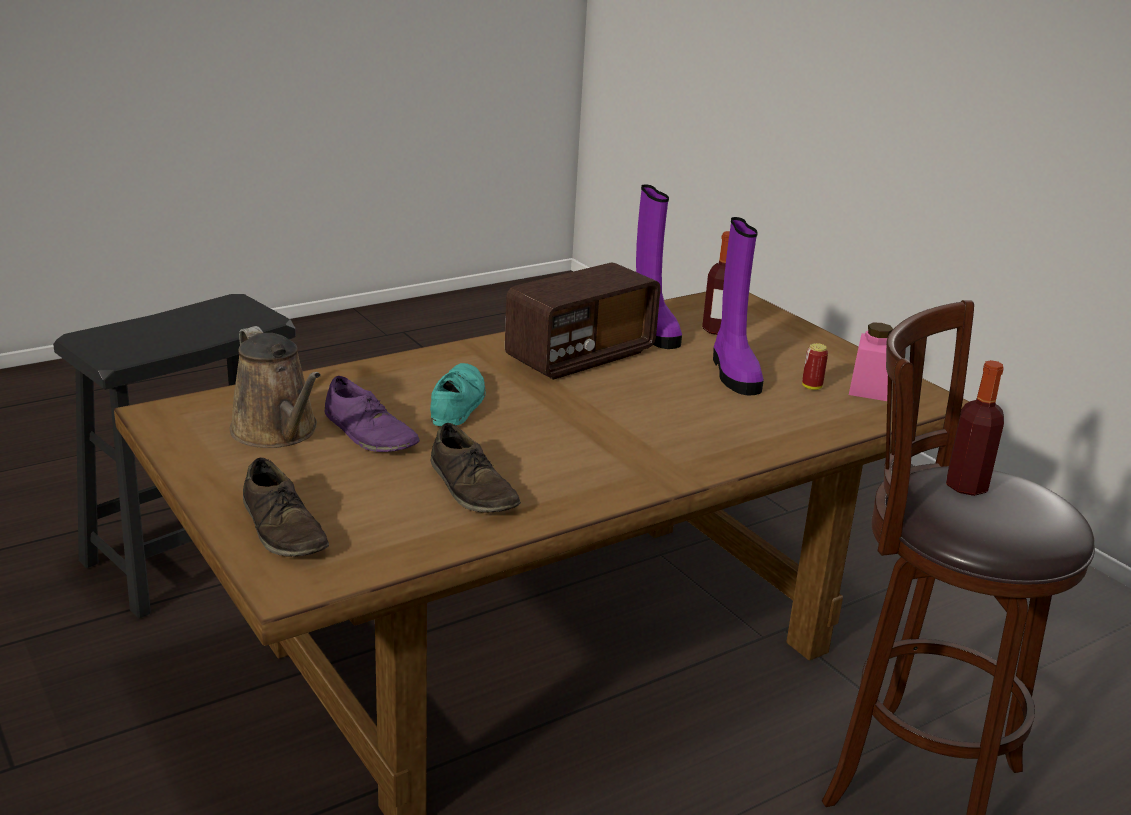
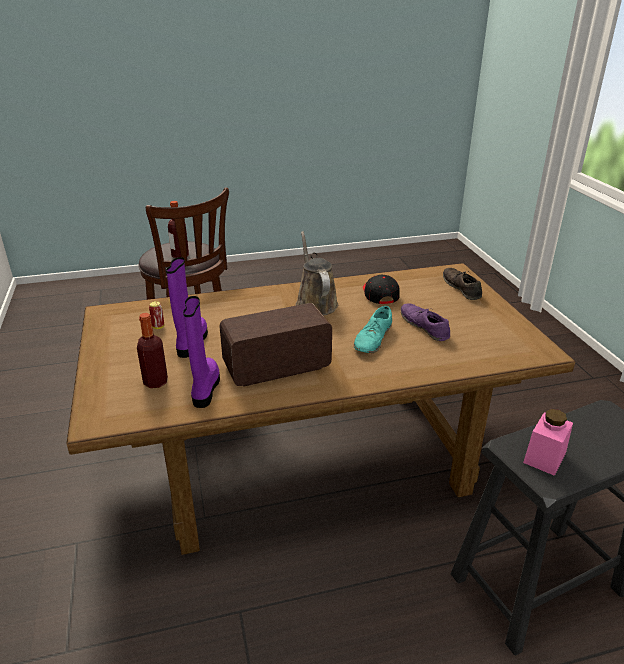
camera: 160 degrees left, 5 degrees up
brown watering can [229,326,321,448] -> brown watering can moved to [296,231,338,316]
brown shoe [431,423,521,512] -> black cap [363,275,400,304]
pink jar [849,323,893,401] -> pink jar moved to [523,409,573,476]

